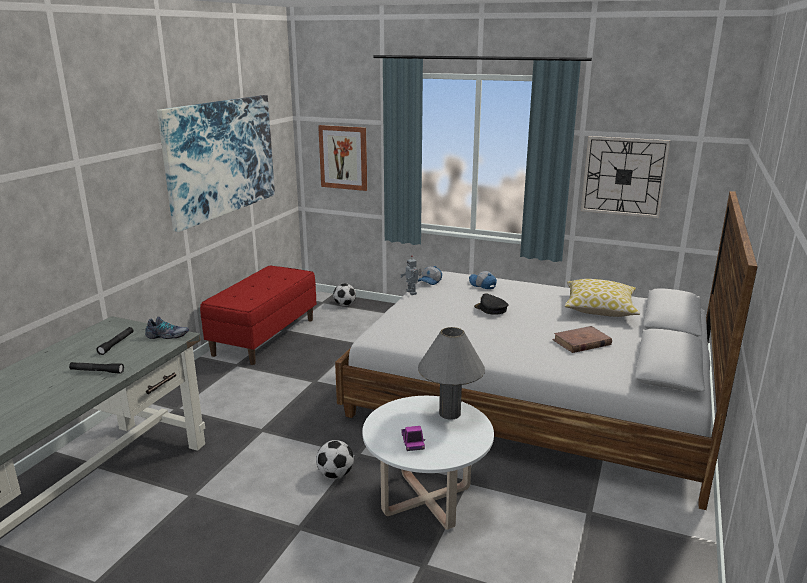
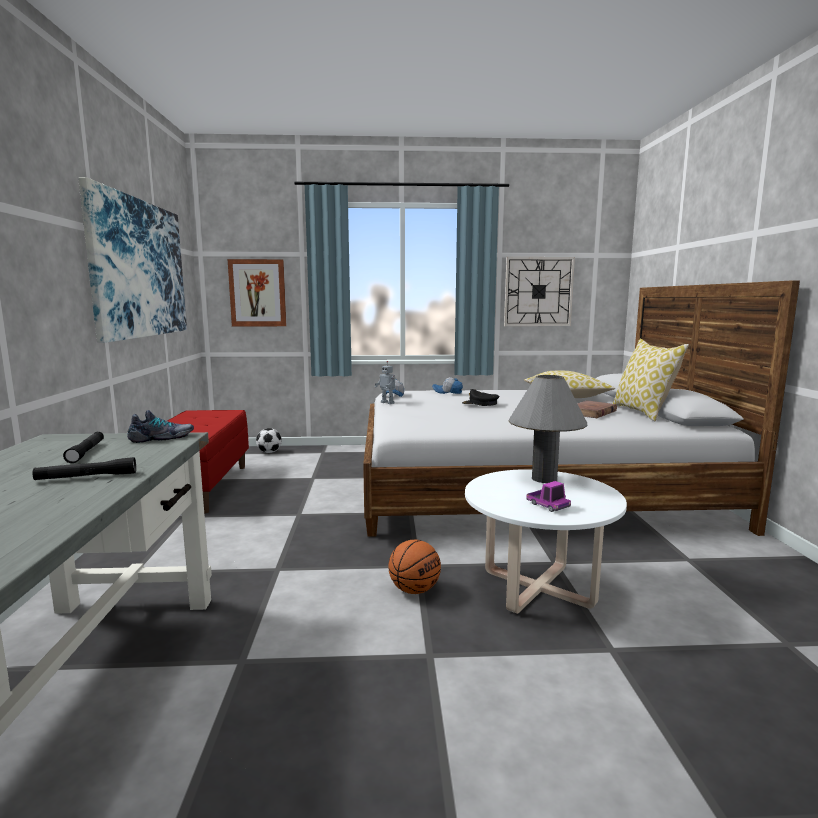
camera: 25 degrees left, 10 degrees down
football [316,440,354,479] -> basketball [389,540,441,594]
none -> pillow [612,339,689,421]

